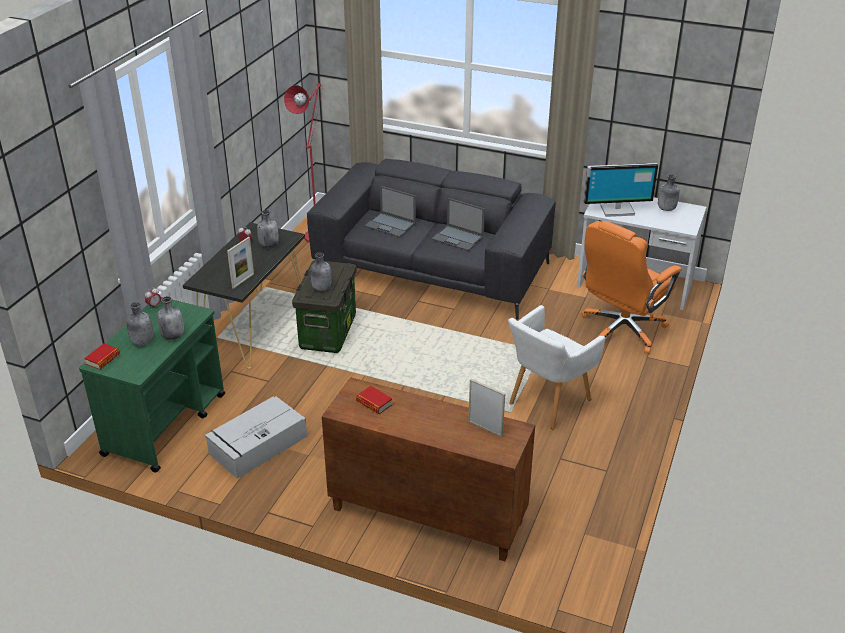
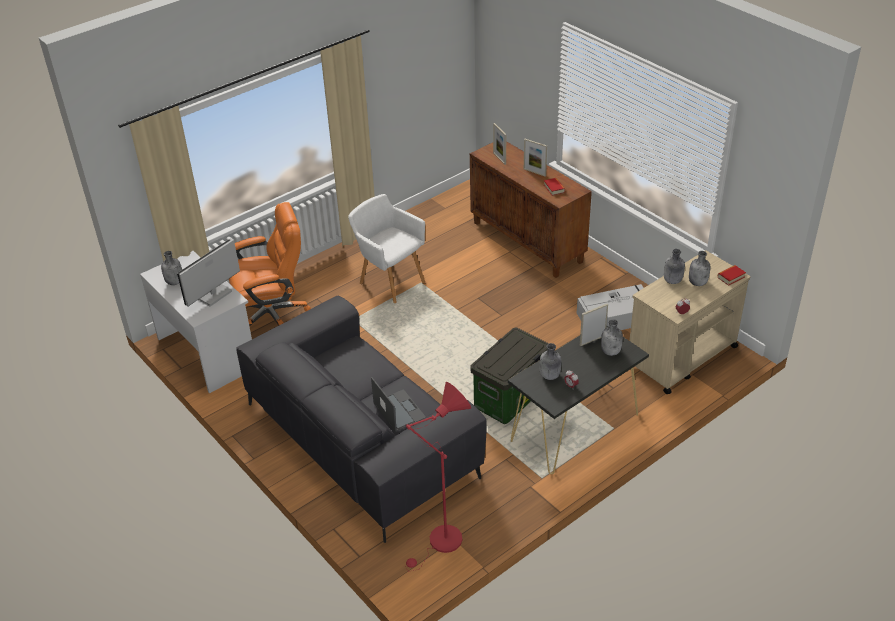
camera: 150 degrees left, 5 degrees up
green cart [79,297,225,473] -> beige cart [629,250,750,394]
grey bottle [310,253,332,291] -> grey bottle moved to [601,319,623,356]
laptop [432,198,485,251] -> none
white armchair [508,305,605,429] -> white armchair turned 120 degrees counterclockwise [348,194,425,303]
monitor [584,163,658,217] -> monitor turned 75 degrees counterclockwise [177,238,240,307]
none -> picture frame [524,139,547,177]

